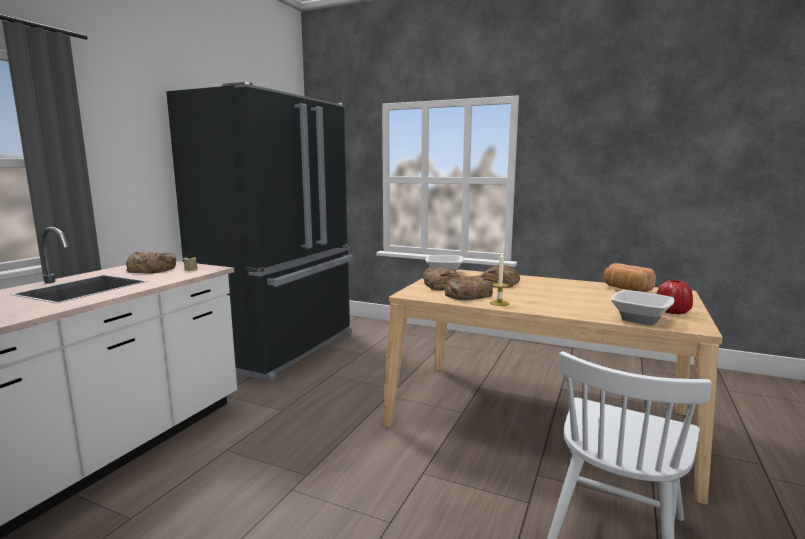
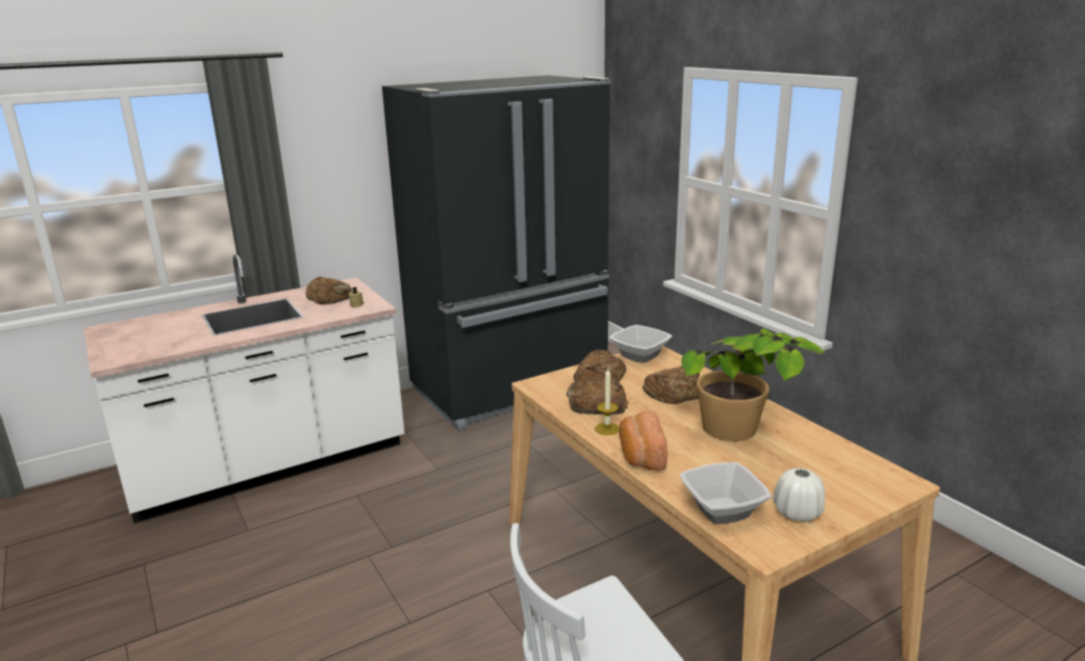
camera: 35 degrees right, 10 degrees up
bread [603,263,656,292] -> bread moved to [619,411,667,471]
red vase [656,280,693,314] -> white vase [773,468,825,522]
none -> potted plant [681,328,826,441]

